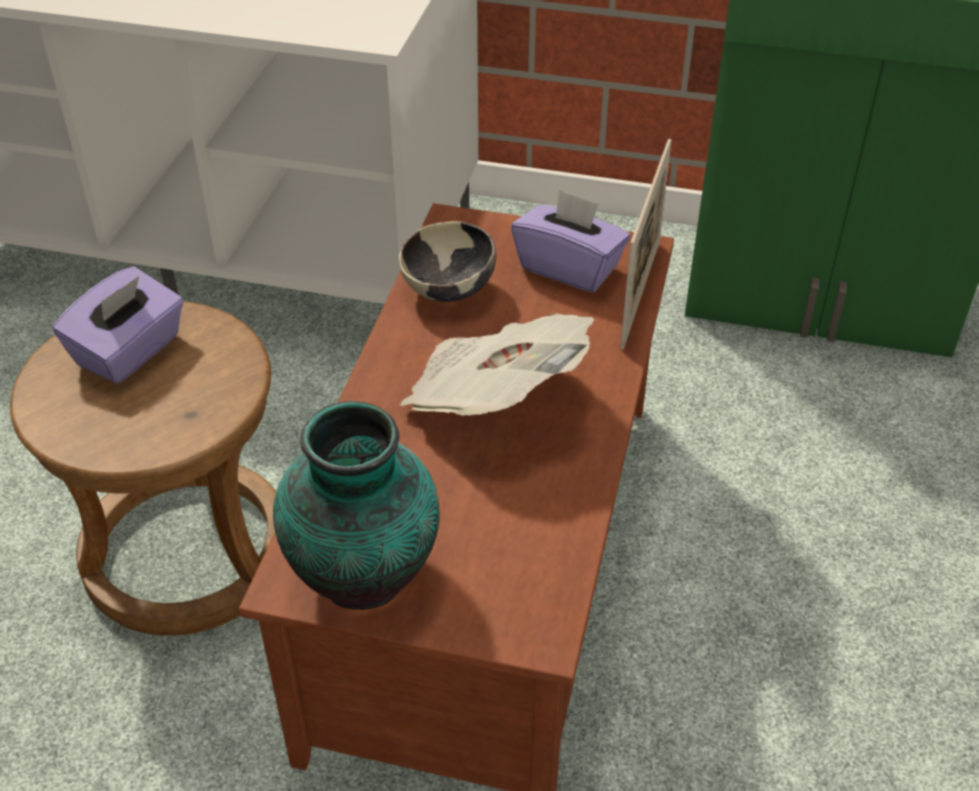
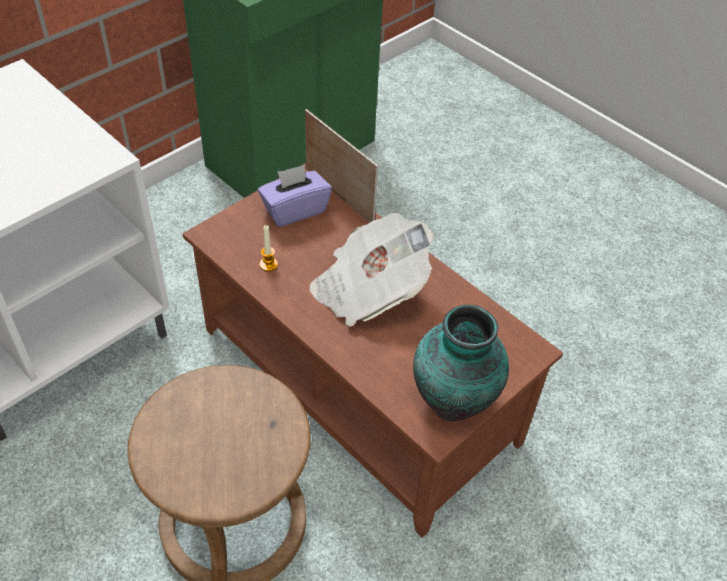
camera: 60 degrees left, 5 degrees up
purple tissue box [53,266,184,384] -> none
bowl [398,221,496,302] -> candle [259,225,278,271]

